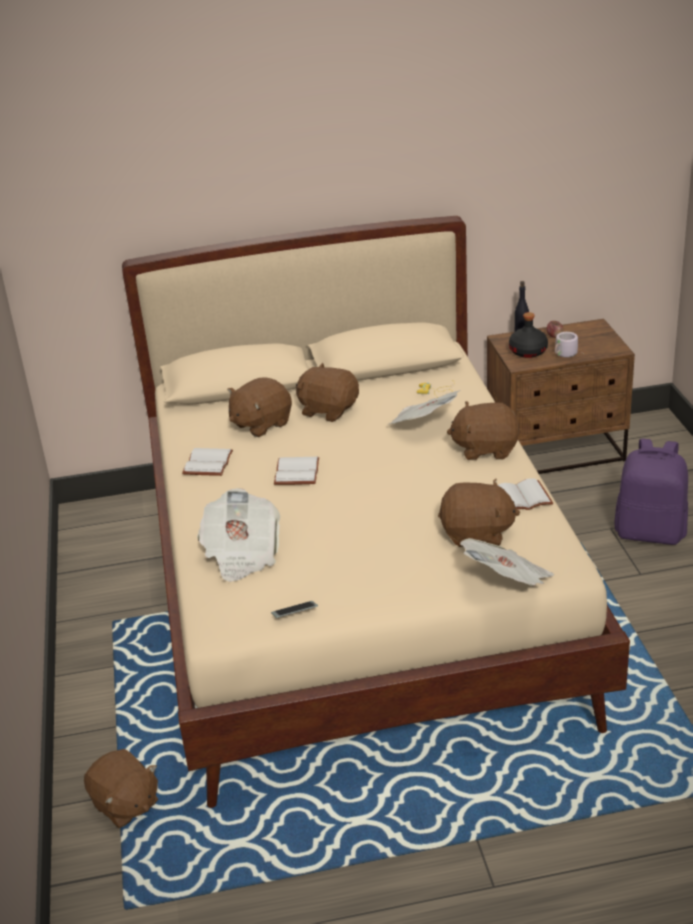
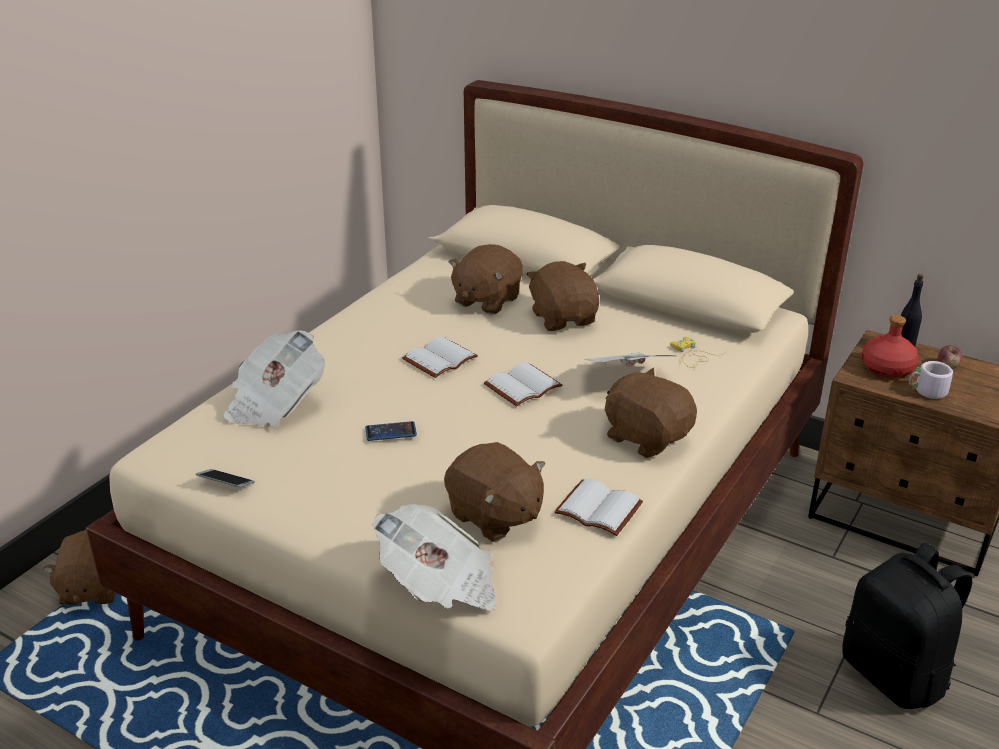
camera: 40 degrees right, 0 degrees up
white book [182,448,233,476] -> white book moved to [484,362,562,406]
brown plush toy [228,378,292,437] -> brown plush toy turned 60 degrees counterclockwise [449,244,523,315]
black bottle [509,312,548,358] -> red bottle [862,315,919,378]
purple backpack [615,439,688,545] -> black backpack [842,543,972,709]
none -> phone [365,421,417,441]

